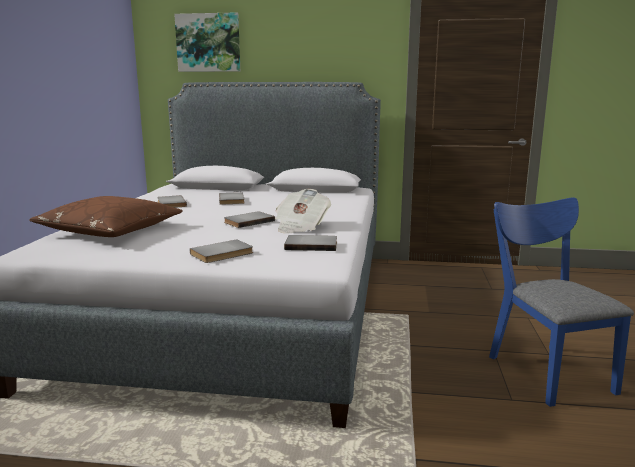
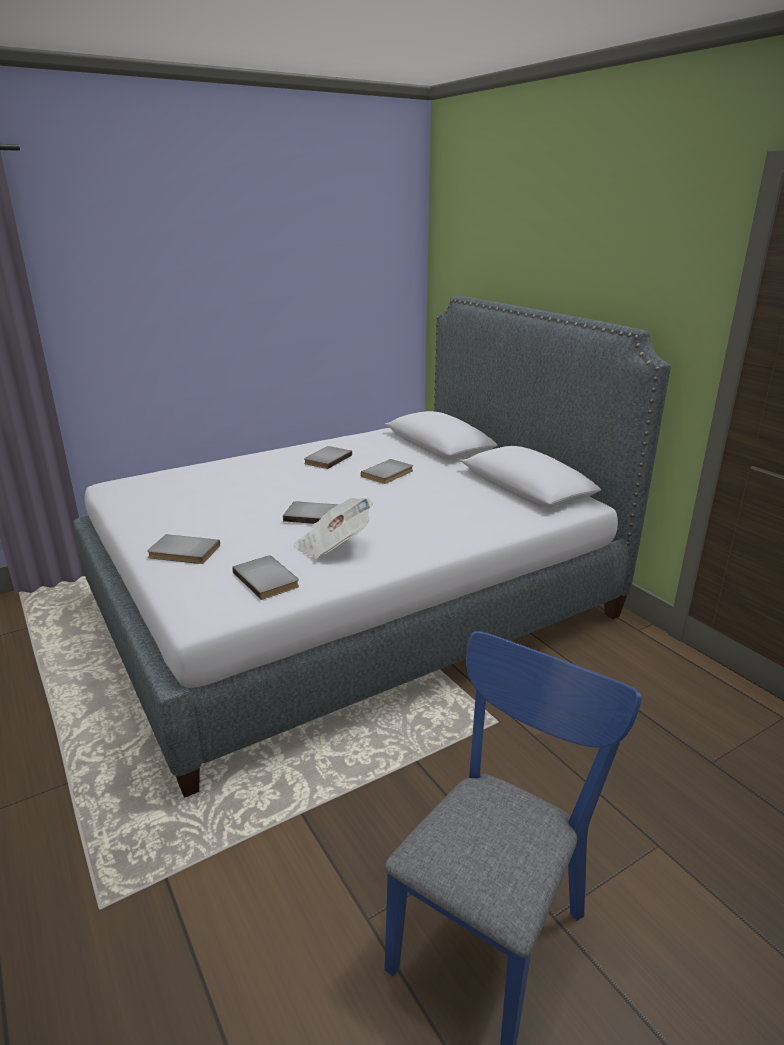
camera: 50 degrees right, 10 degrees up
brown pillow [29,196,183,237] -> none
picture [174,12,240,72] -> none

